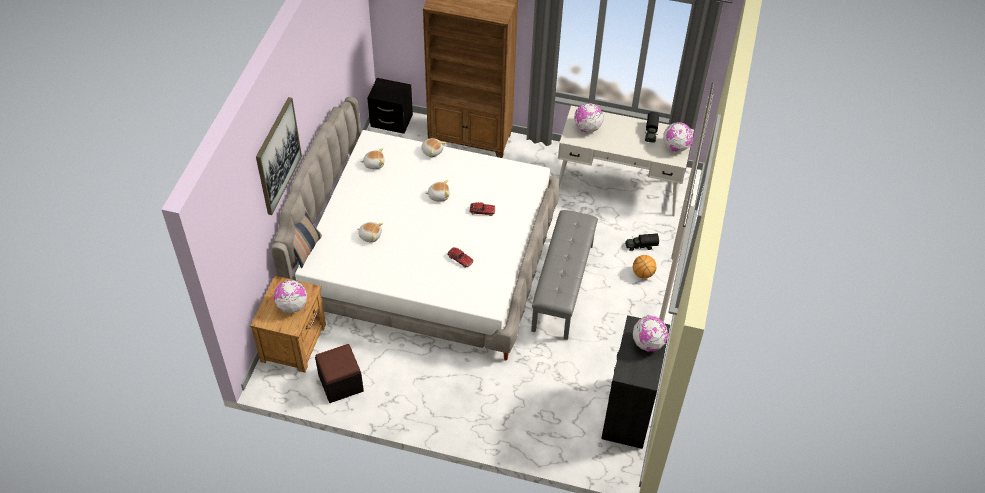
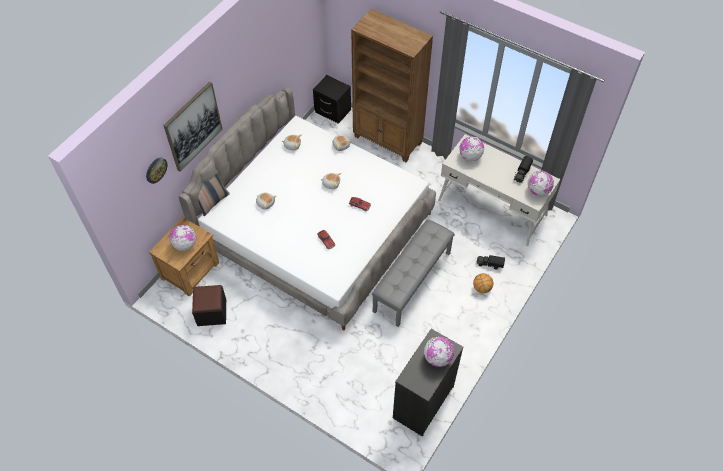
camera: 20 degrees right, 5 degrees up
none -> wall clock [146,158,167,184]

